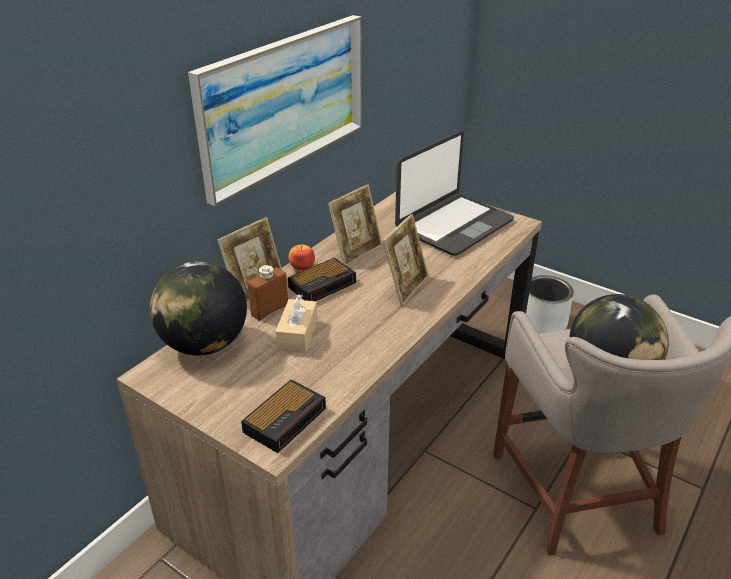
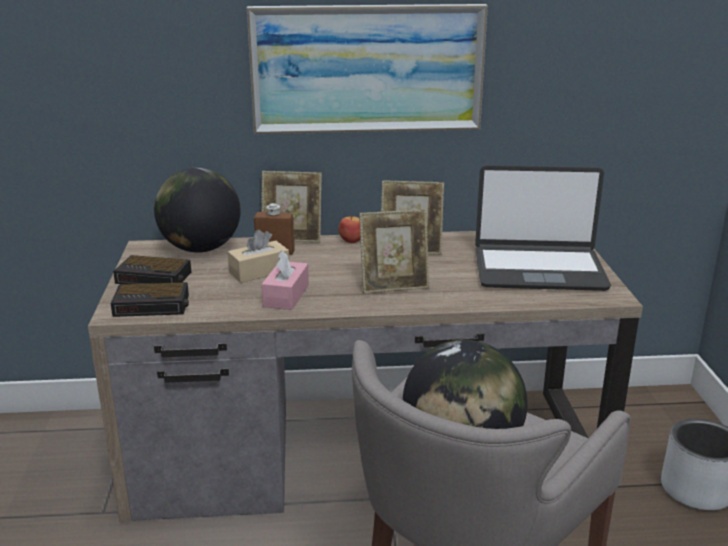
camera: 50 degrees right, 10 degrees down
alarm clock [288,258,356,301] -> alarm clock moved to [113,255,191,284]
none -> pink tissue box [261,250,309,310]

